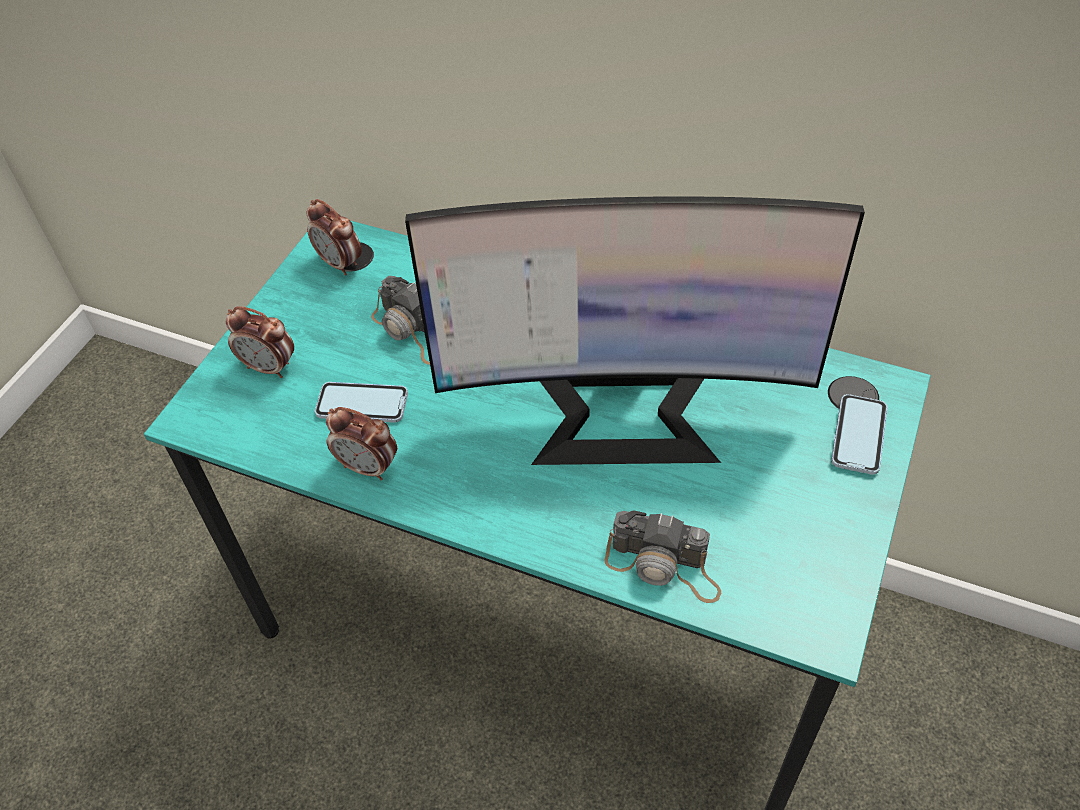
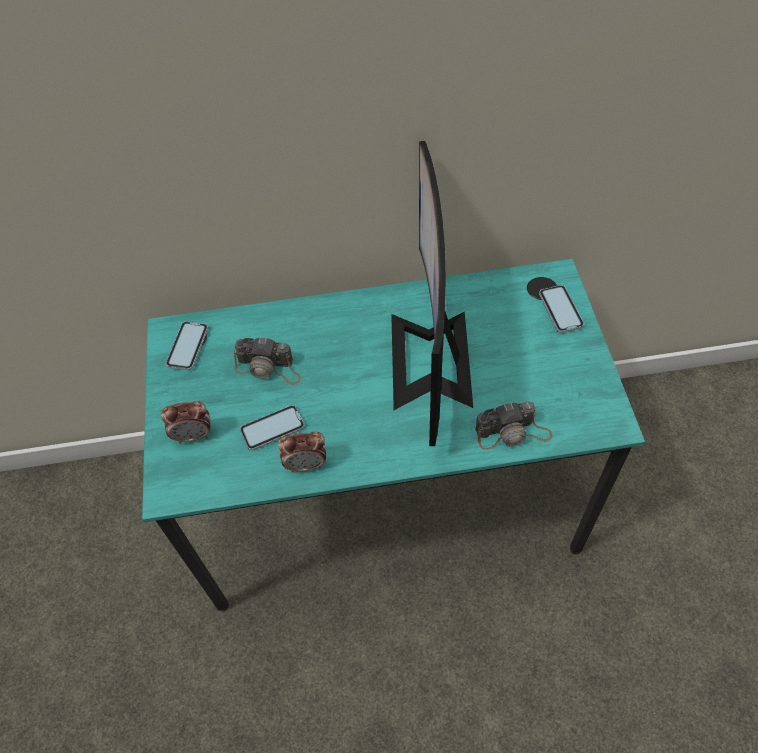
camera: 30 degrees left, 5 degrees up
alarm clock [306,199,362,275] -> phone [166,321,208,370]
monitor [405,196,865,465] -> monitor turned 120 degrees clockwise [391,141,473,446]

